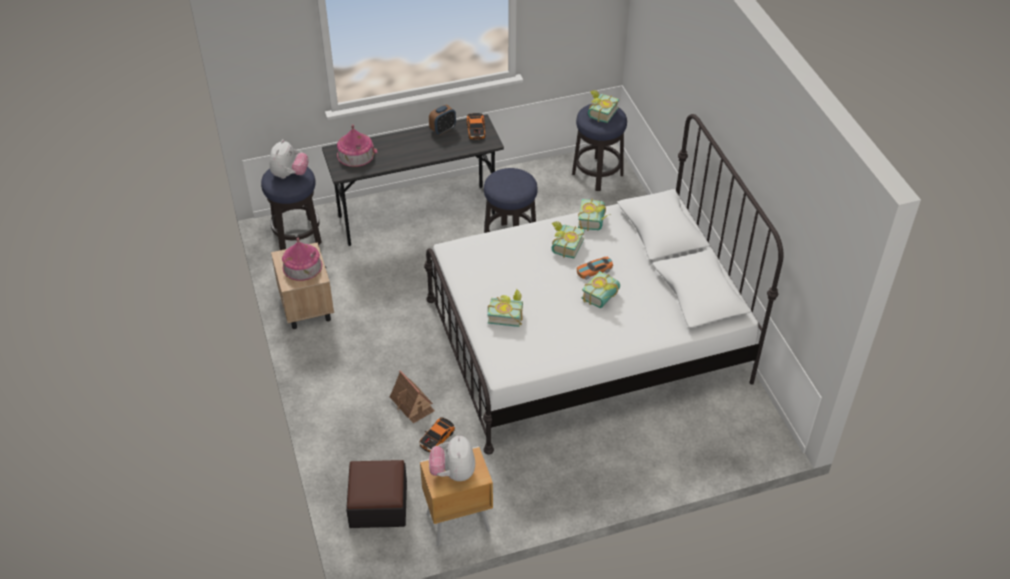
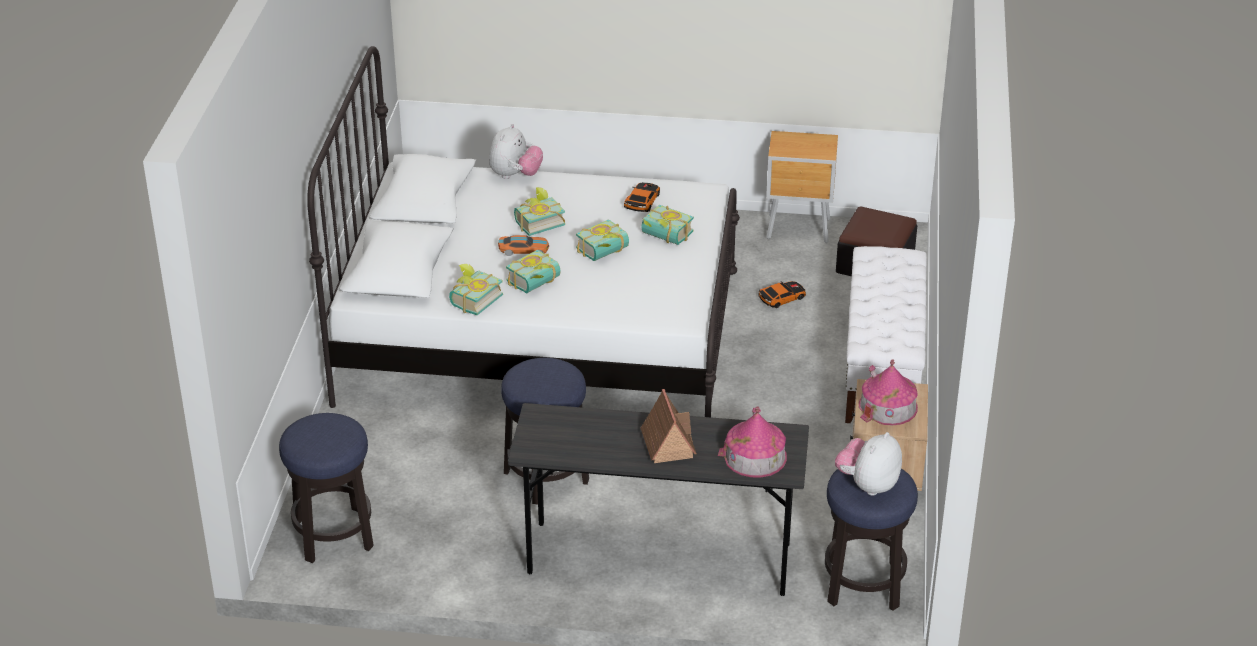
camera: 155 degrees left, 10 degrees down
toy house [390,370,435,423] -> toy house moved to [640,389,697,463]
alarm clock [429,105,456,135] -> none
plush toy [429,436,475,481] -> plush toy moved to [489,124,543,179]
toy car [467,113,486,140] -> toy car moved to [624,182,660,212]
book [588,90,619,123] -> book moved to [576,219,629,261]
none -> white bench [845,246,927,423]

